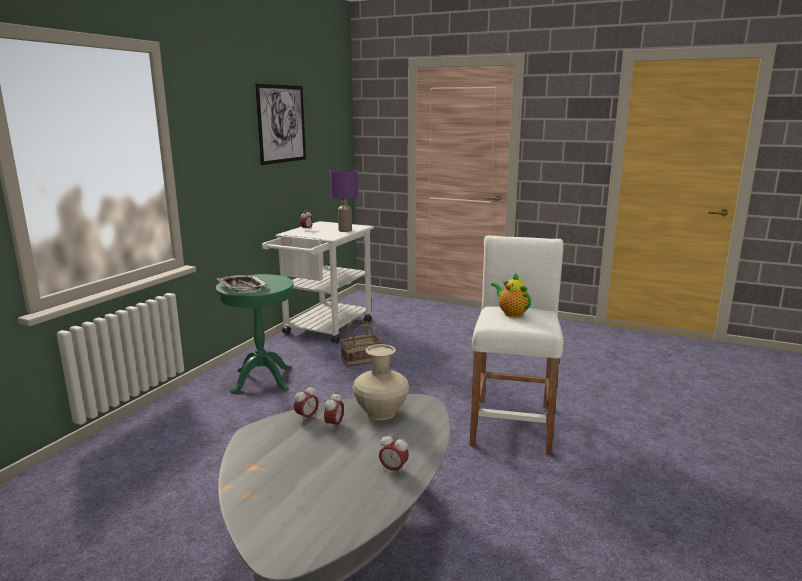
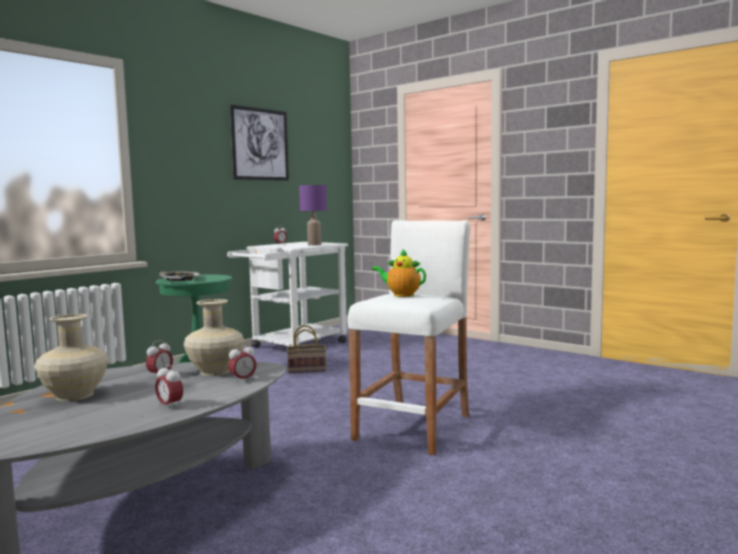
camera: 15 degrees right, 10 degrees down
alarm clock [294,385,319,422] -> alarm clock moved to [228,343,257,383]
teapot [491,272,531,318] -> teapot turned 45 degrees counterclockwise [372,248,426,297]
none -> beige vase [34,314,109,402]

